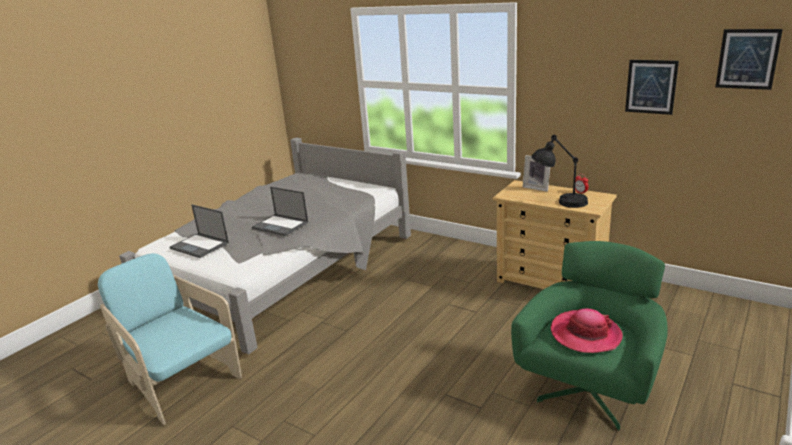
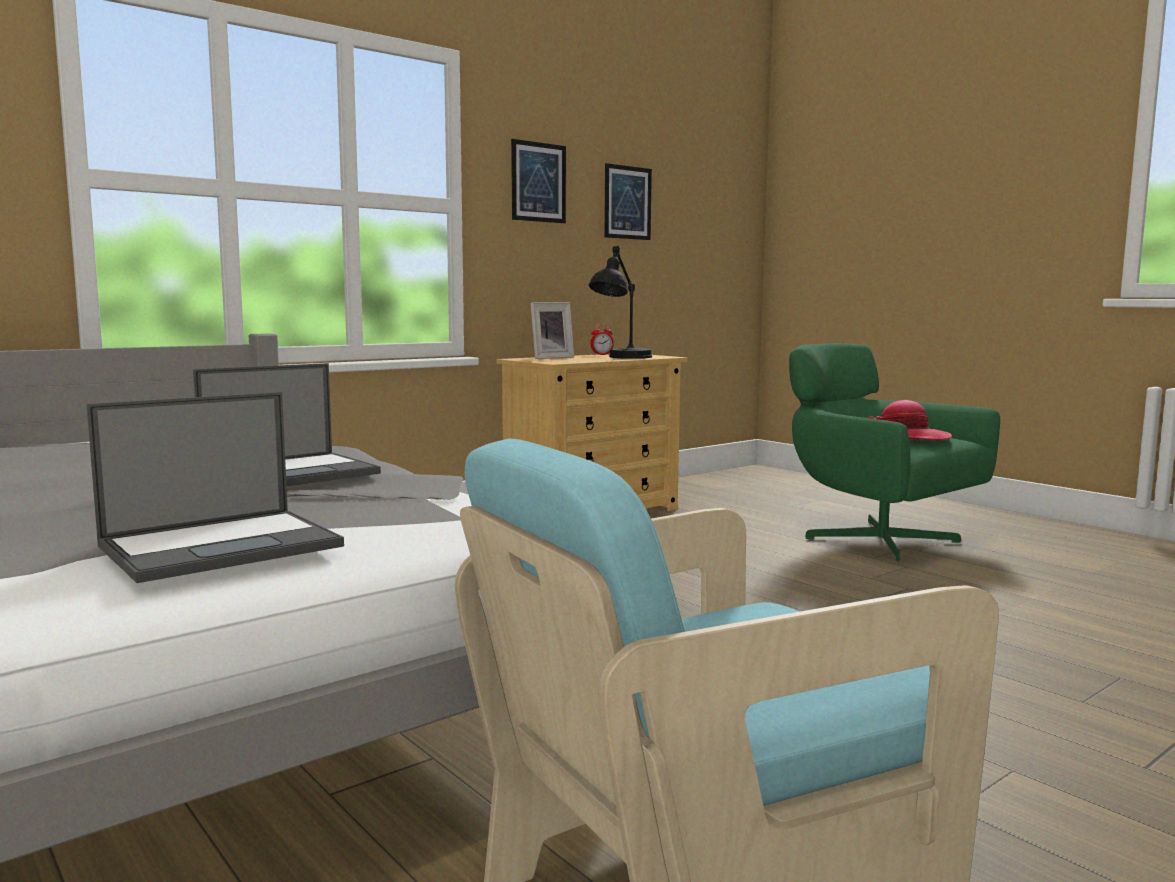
camera: 75 degrees left, 15 degrees down
picture [715,29,783,90] -> picture moved to [511,139,566,223]

